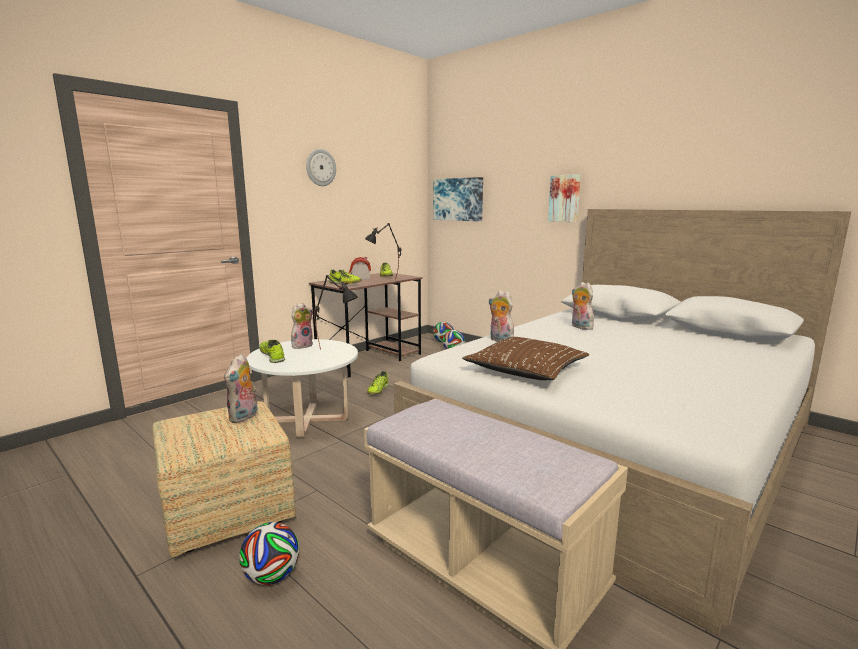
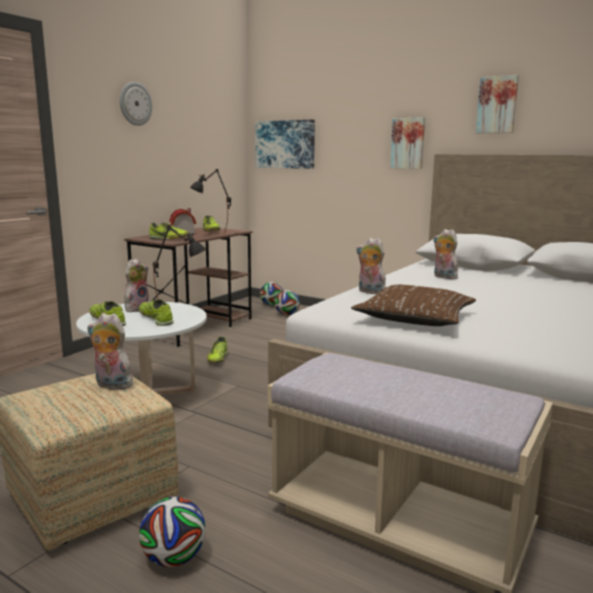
camera: 10 degrees left, 0 degrees up
plush toy [224,354,258,423] -> plush toy turned 105 degrees clockwise [87,313,133,390]
none -> shoe [139,300,174,326]
none -> picture [476,75,519,133]

